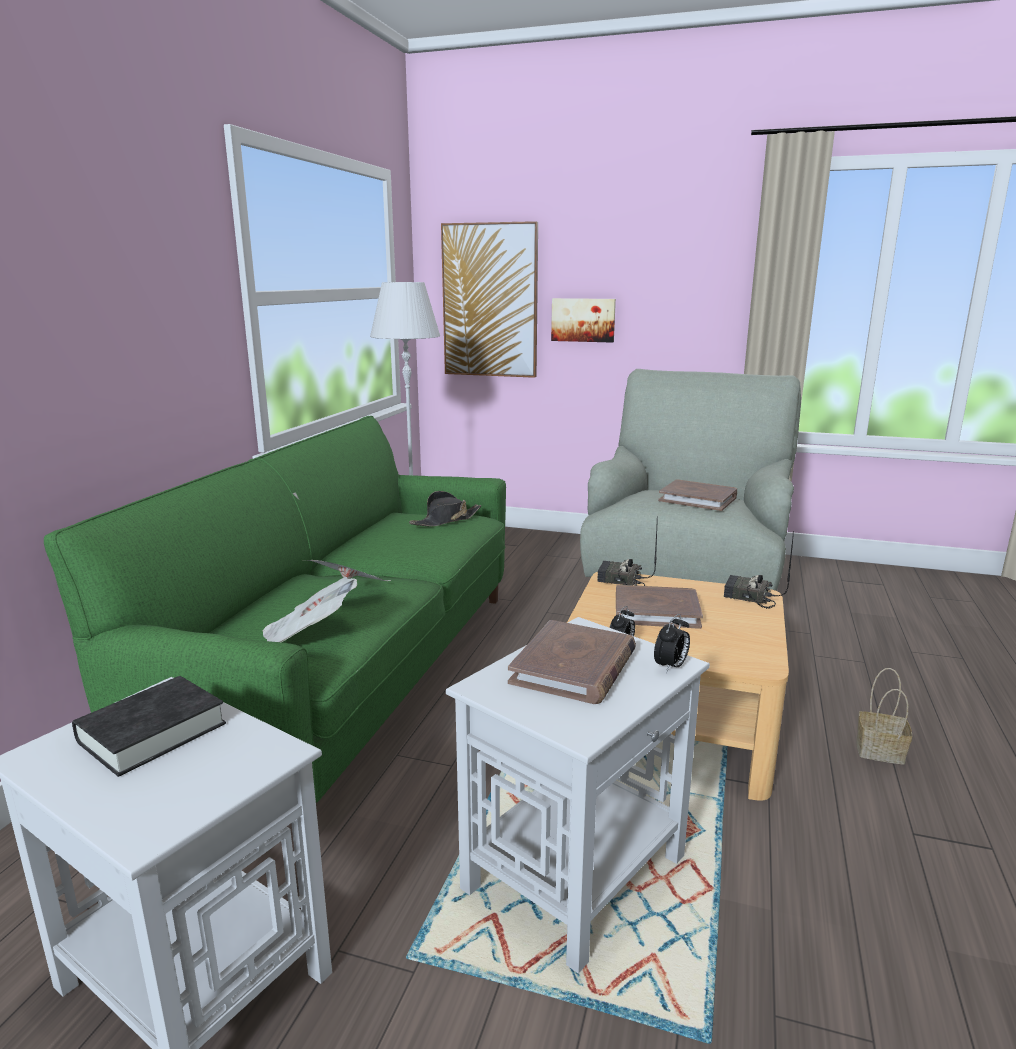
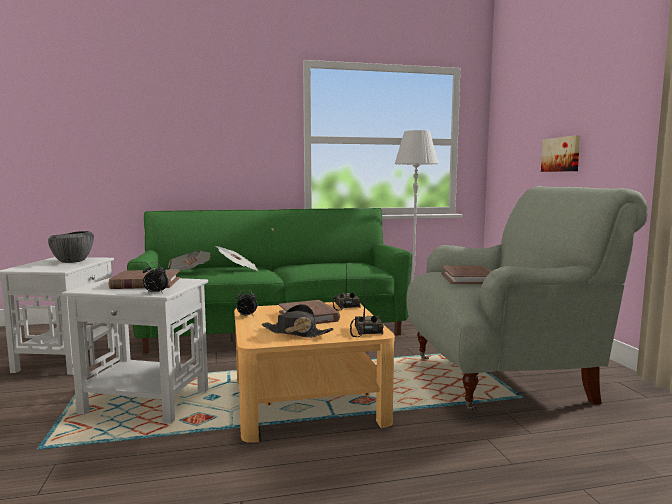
camera: 60 degrees right, 10 degrees down
black book [72,676,226,777] -> bowl [48,231,94,263]
black hat [409,491,481,526] -> black hat moved to [262,304,334,338]
picture [441,221,538,378] -> none
basket [856,668,912,765] -> none

